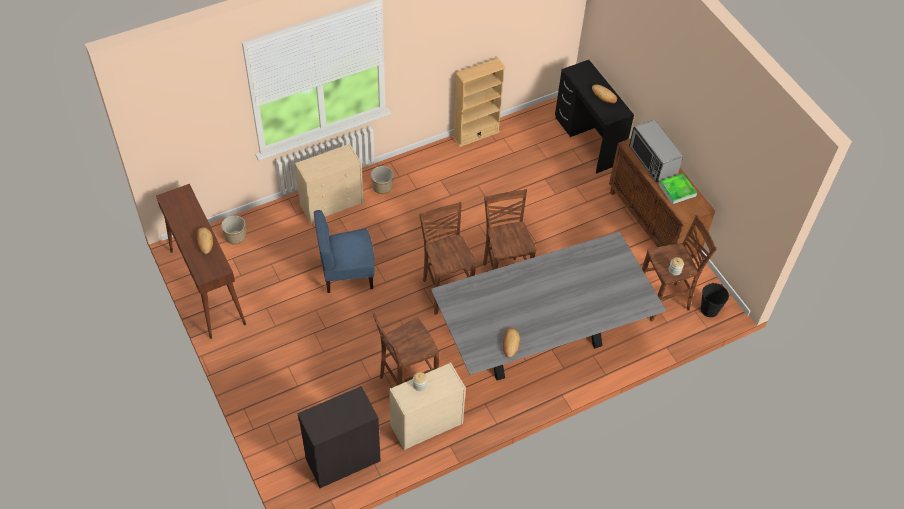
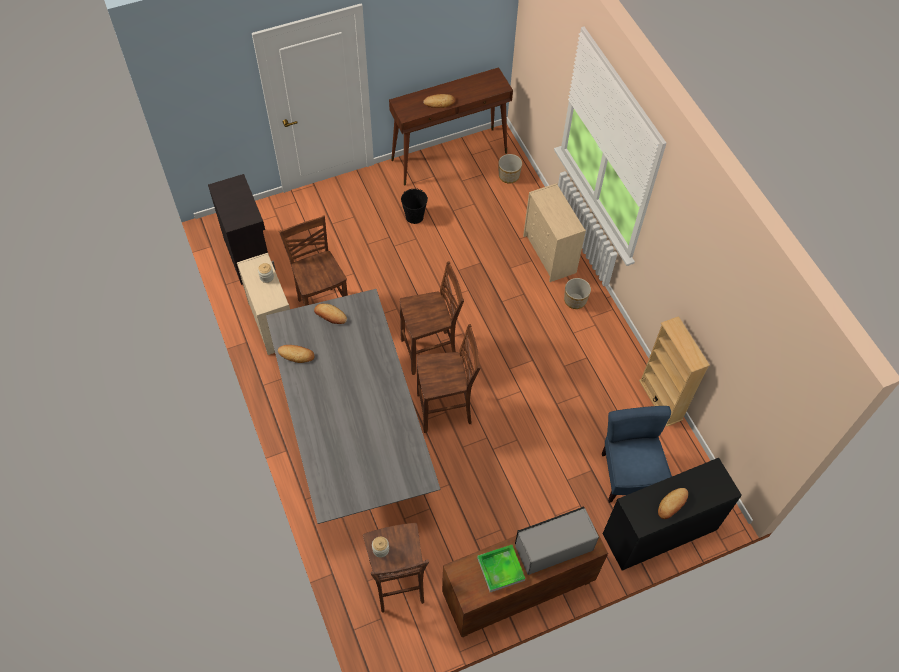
camera: 95 degrees right, 5 degrees up
blue chair [314,210,374,293] -> blue chair moved to [602,406,672,503]
black bucket [701,283,729,317] -> black bucket moved to [401,188,428,224]
none -> bread [314,304,347,324]

